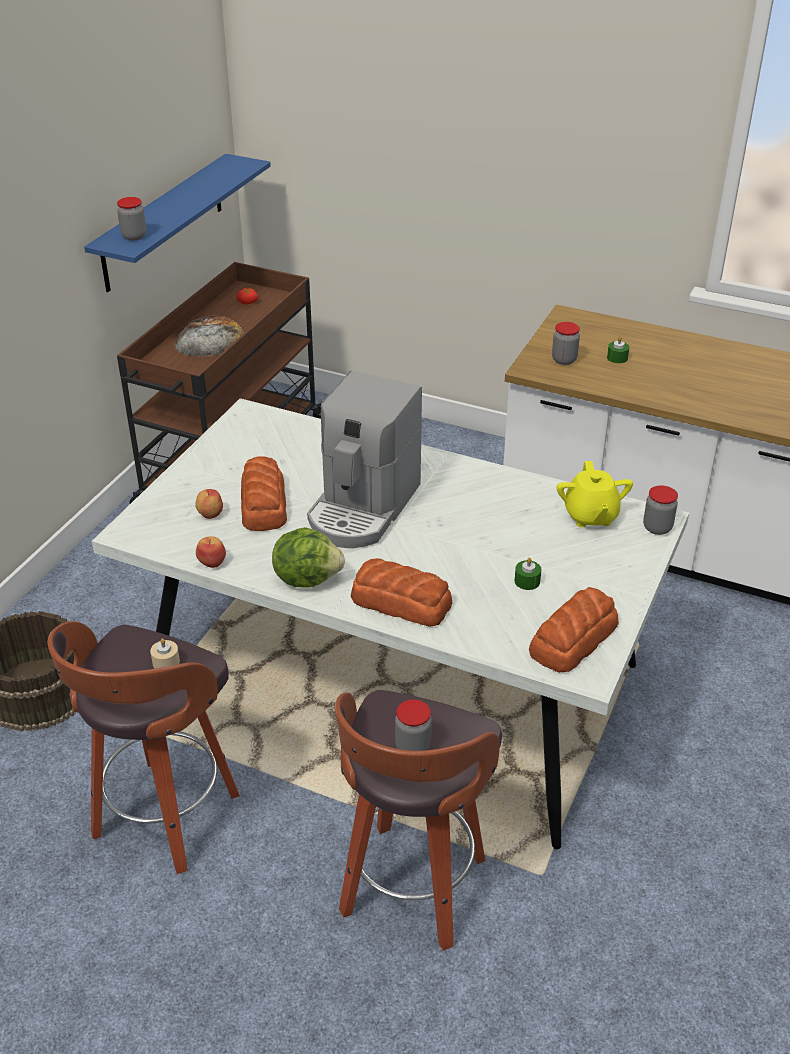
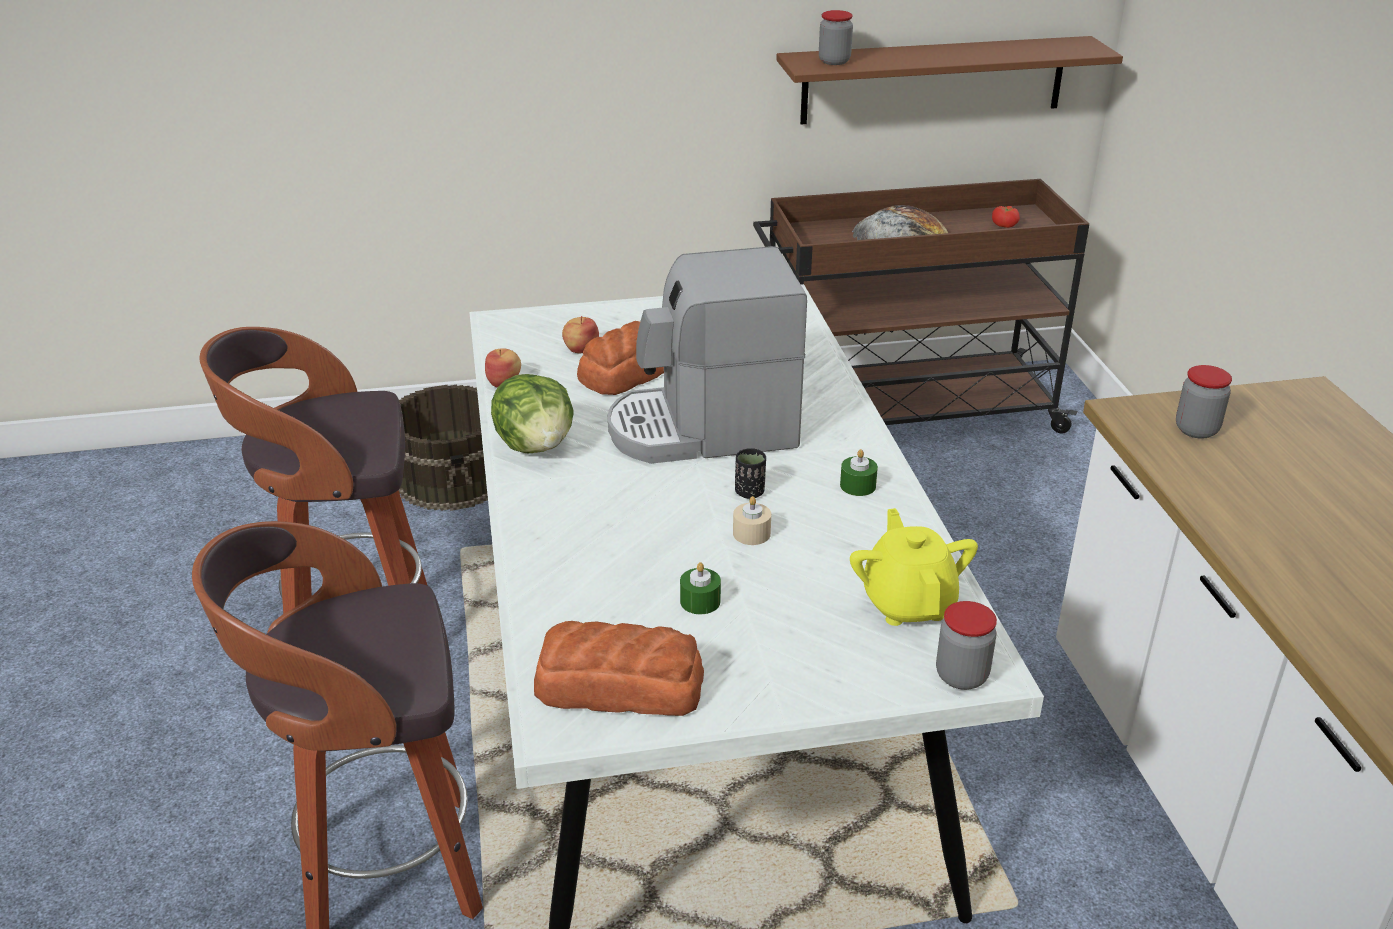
camera: 55 degrees right, 5 degrees down
blue shelf [84,154,271,292] -> brown shelf [776,36,1123,124]
beige candle [150,638,180,669] -> beige candle moved to [733,496,771,545]
bread [351,558,452,627] -> none
jar [395,699,432,751] -> none
yellow teapot [557,461,633,527] -> yellow teapot turned 120 degrees clockwise [850,508,978,626]
green candle [607,336,629,364] -> green candle moved to [840,449,878,496]
none -> black cup [735,448,766,499]

